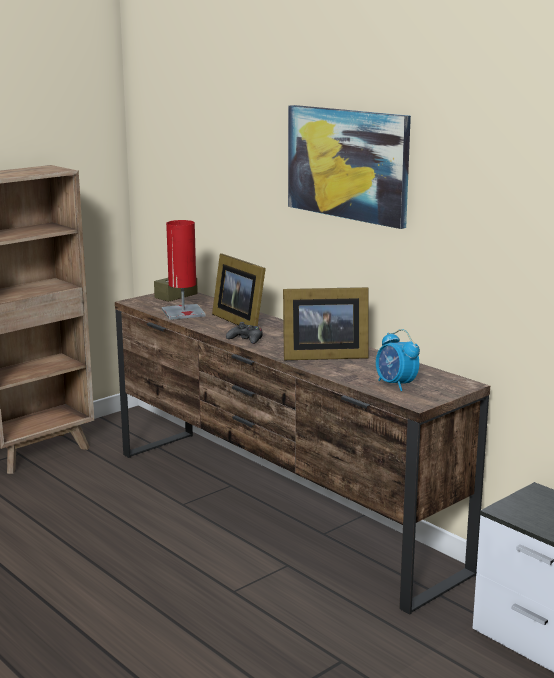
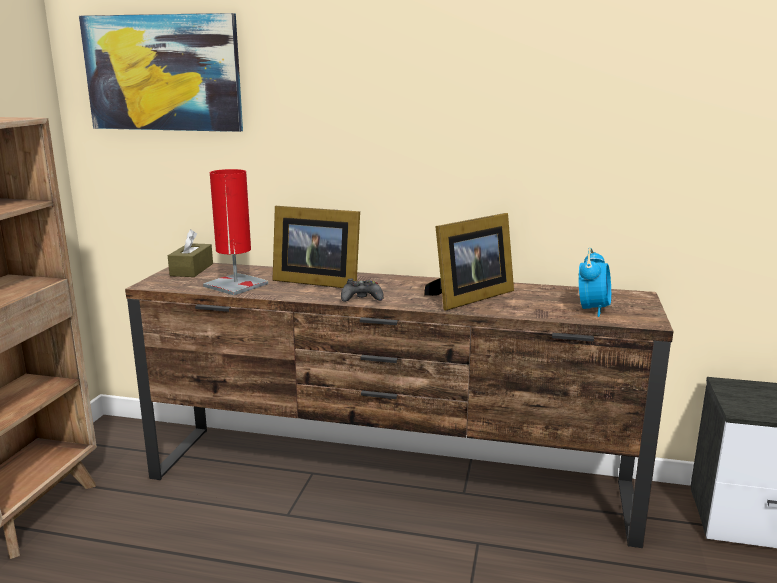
camera: 35 degrees left, 0 degrees up
picture [288,105,411,229] -> picture moved to [79,13,243,132]
alarm clock [376,329,420,391] -> alarm clock turned 90 degrees counterclockwise [579,248,611,317]

